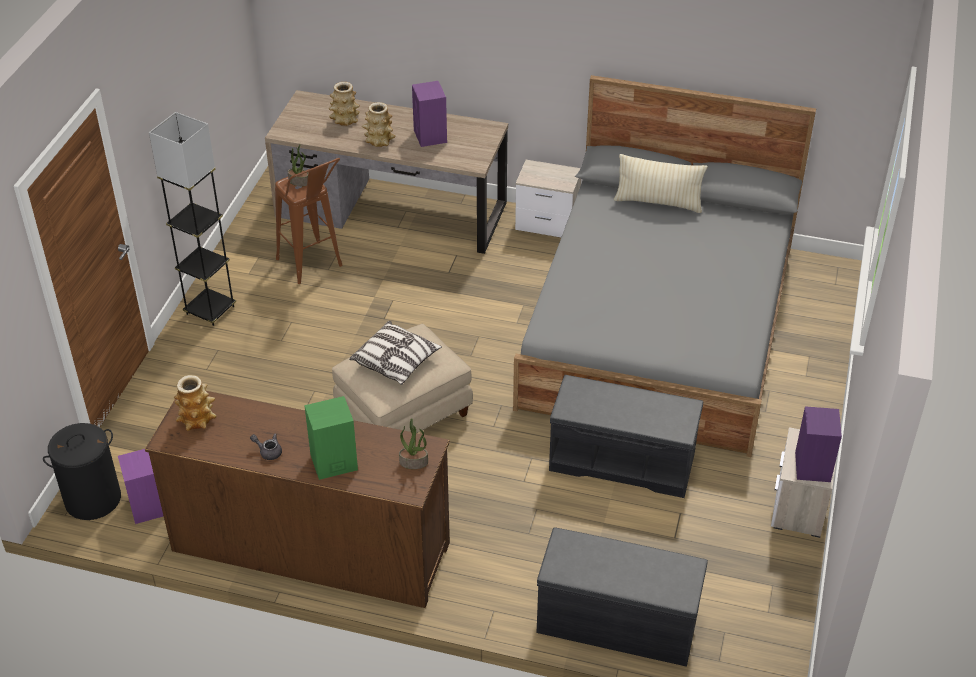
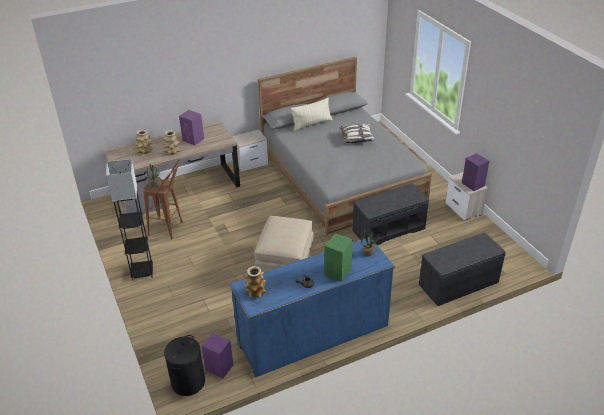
camera: 40 degrees left, 5 degrees down
brown dresser [145,391,450,608] -> blue dresser [229,237,395,377]
pillow [349,321,442,385] -> pillow moved to [340,124,375,143]

